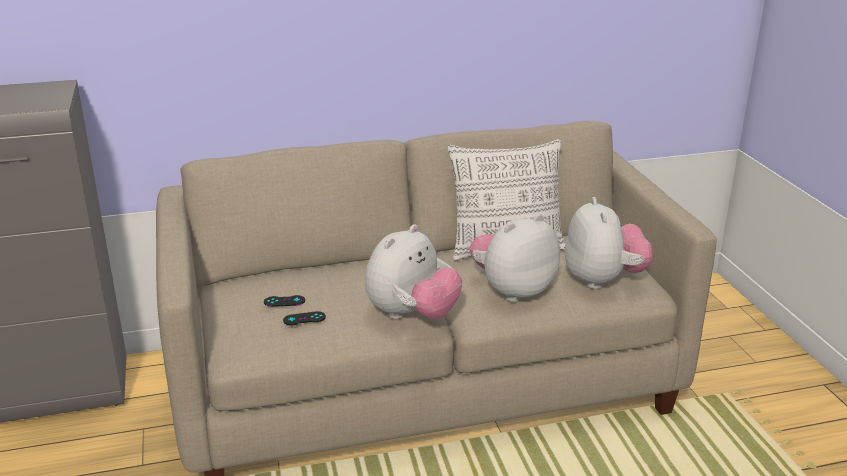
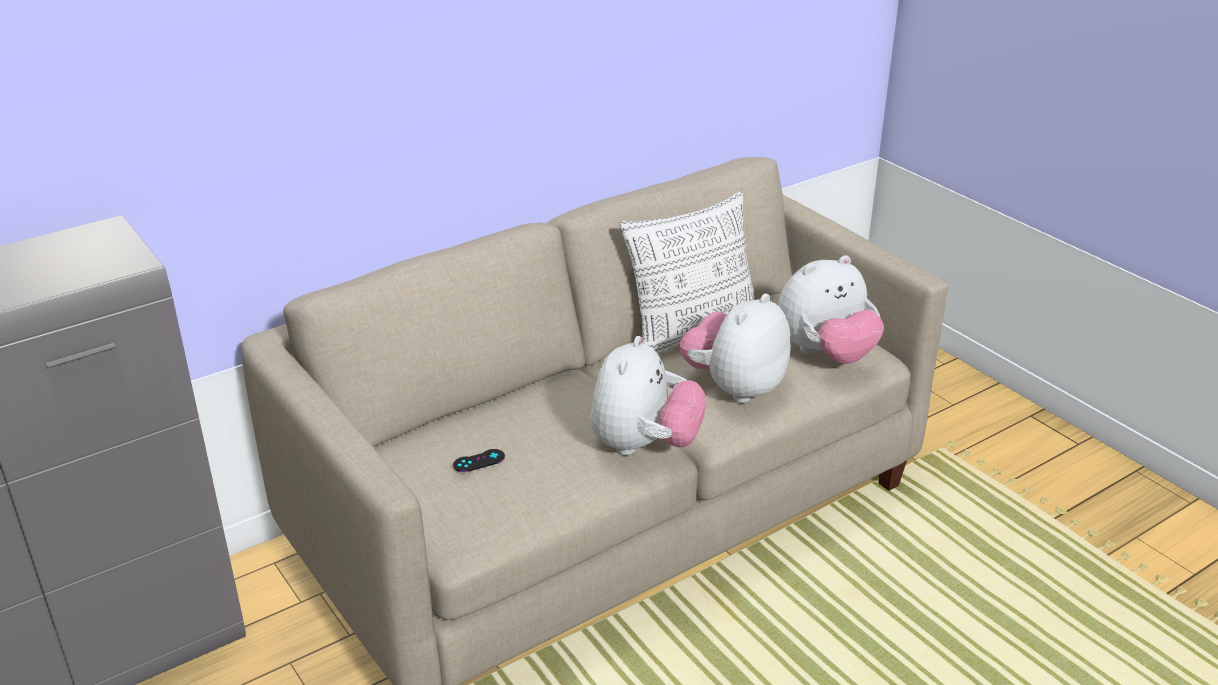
camera: 20 degrees left, 5 degrees up
black game controller [283,311,326,325] -> none
plush toy [565,197,653,289] -> plush toy turned 90 degrees clockwise [778,255,884,364]

